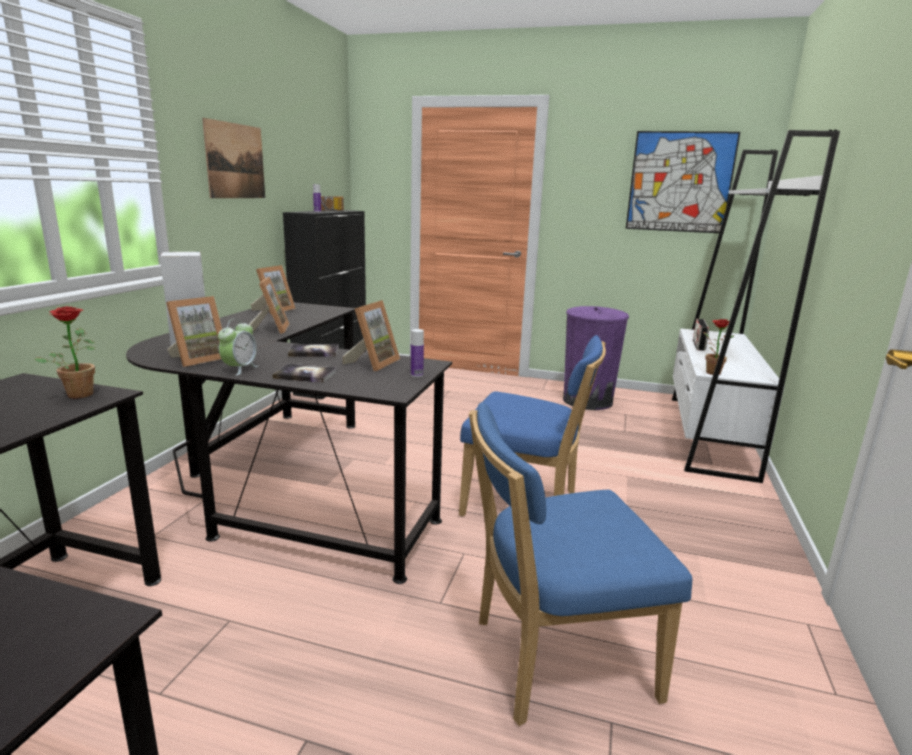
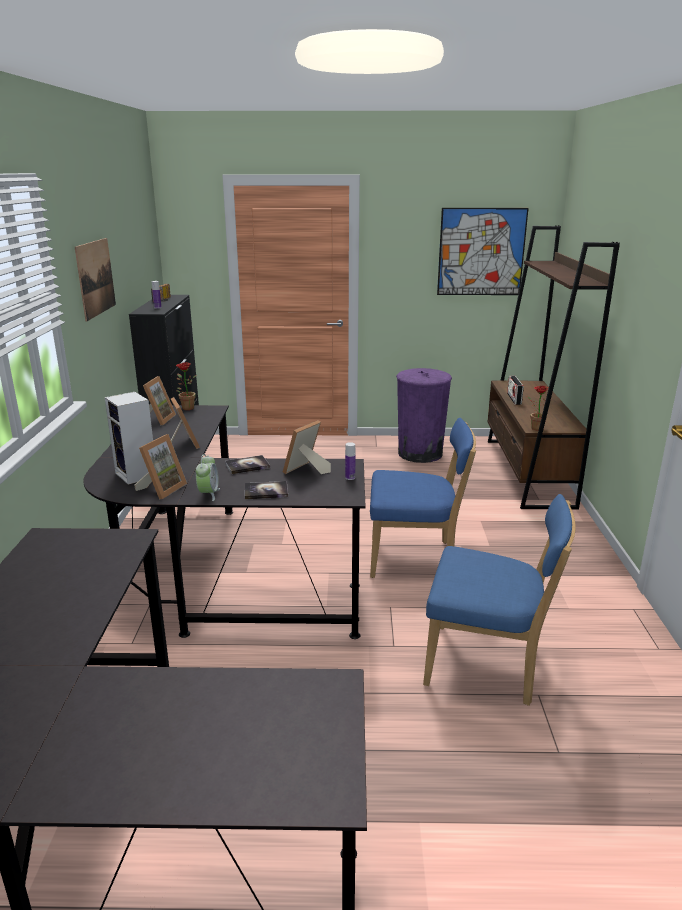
camera: 15 degrees left, 5 degrees up
potted plant [34,306,96,398] -> potted plant moved to [176,362,196,410]
picture frame [342,300,400,371] -> picture frame turned 150 degrees counterclockwise [283,420,331,474]
blue chair [469,402,692,726] -> blue chair turned 135 degrees counterclockwise [423,494,576,706]
white bookcase [672,130,840,483] -> brown bookcase [488,225,620,510]

